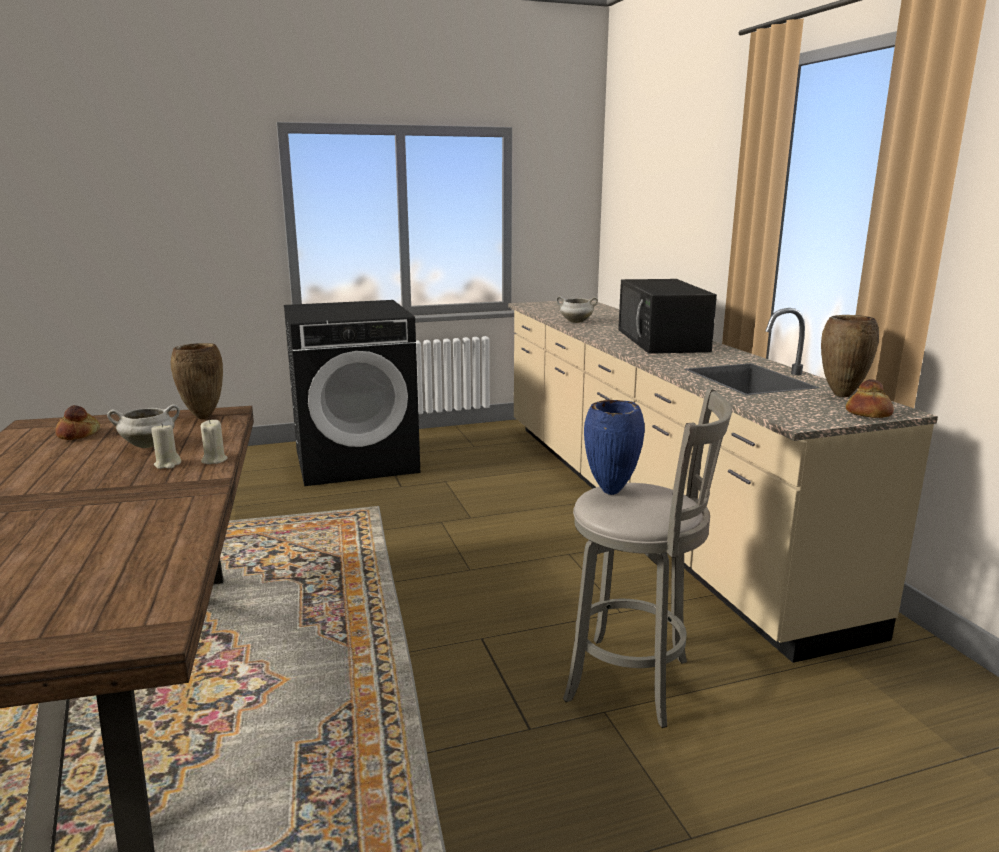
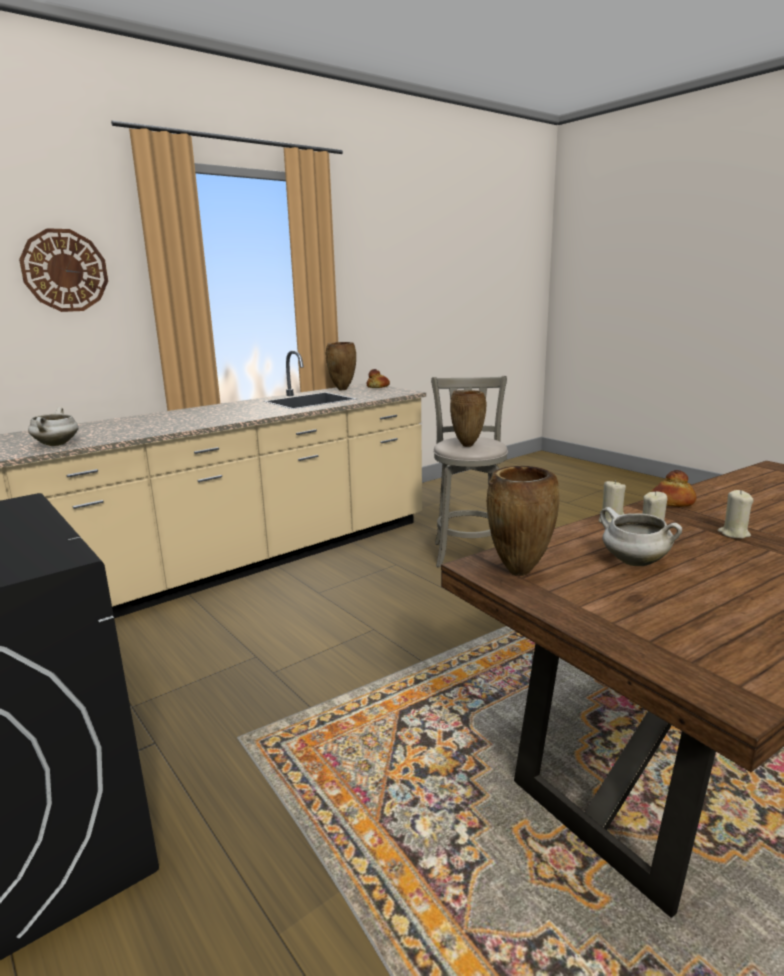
camera: 110 degrees left, 0 degrees up
bread [55,405,100,440] -> bread moved to [651,470,697,507]
blue vase [584,400,645,495] -> brown vase [450,390,486,447]
black microwave [618,279,717,354] -> none
none -> wall clock [19,228,108,312]
none -> beige candle [718,490,754,539]

